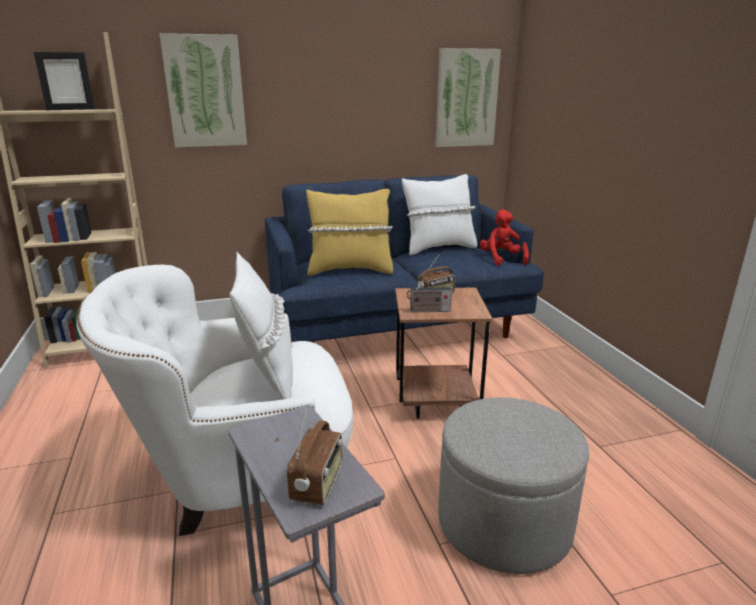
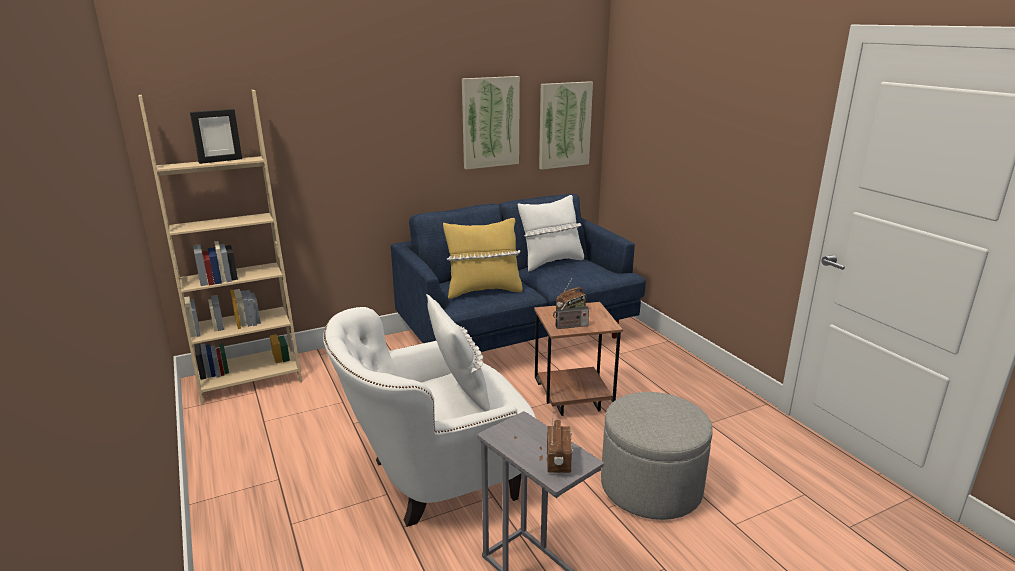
camera: 10 degrees left, 0 degrees up
picture [159,33,247,147] -> picture moved to [462,76,520,170]
red plush toy [480,209,529,266] -> none

